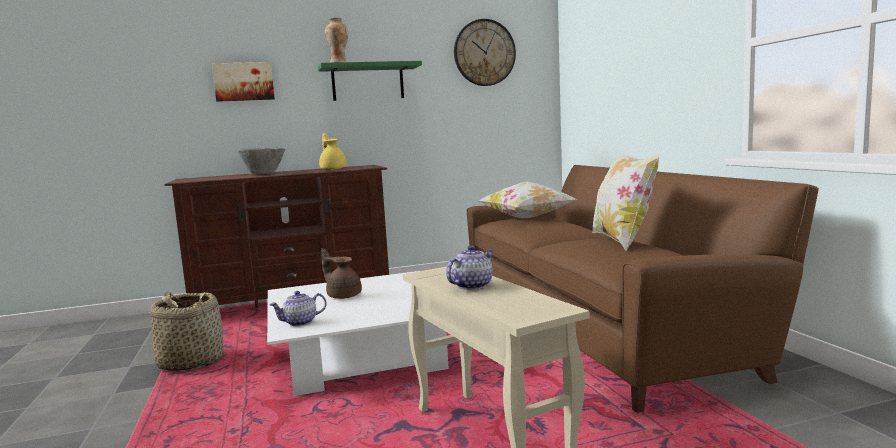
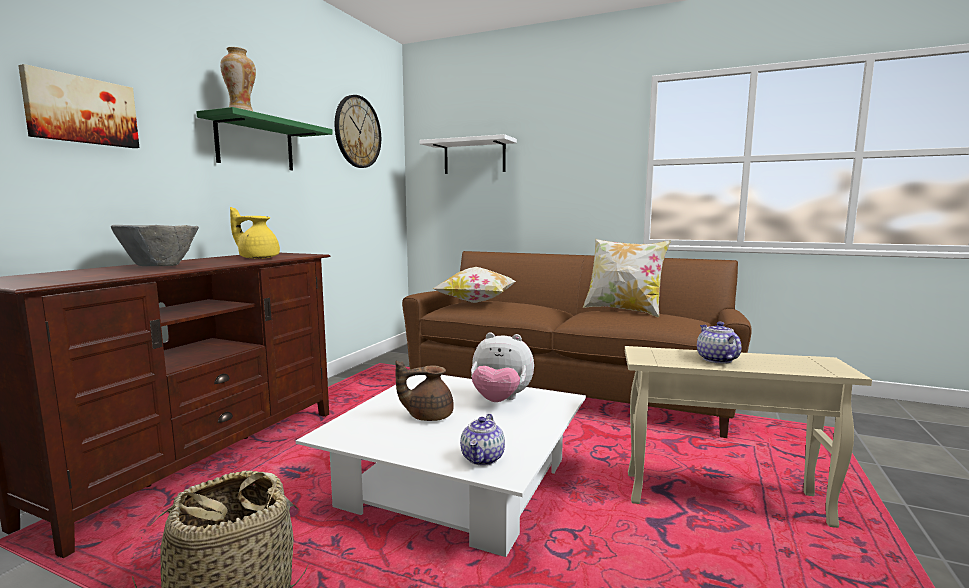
camera: 50 degrees left, 0 degrees up
none -> white shelf [420,134,517,174]
none -> plush toy [471,332,534,402]

